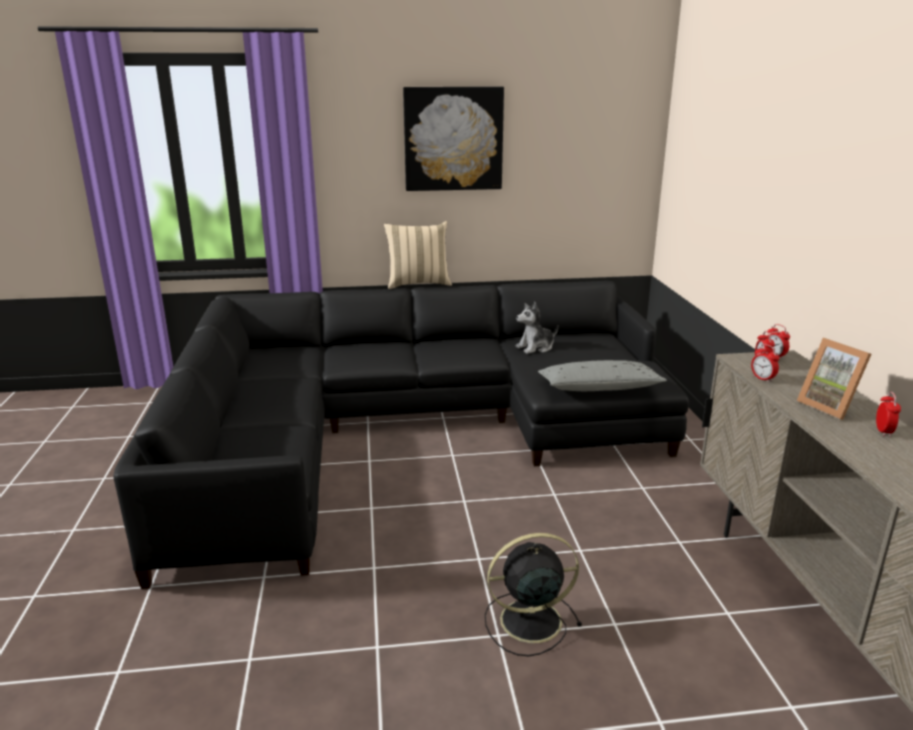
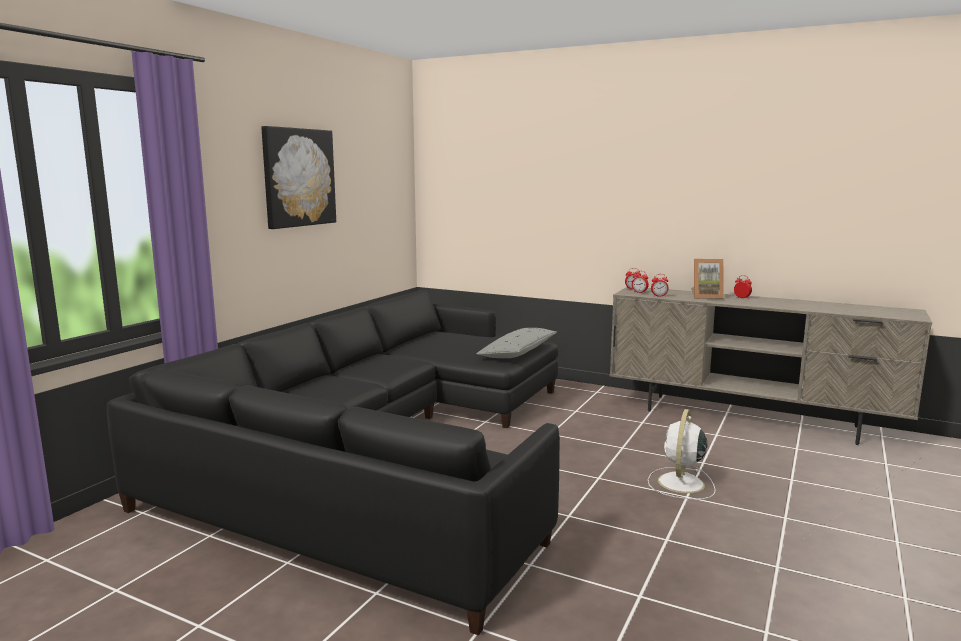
camera: 55 degrees left, 10 degrees down
beige pillow [384,221,452,289] -> none
black fan [485,533,582,656] -> white fan [648,409,716,500]
plush toy [515,302,558,354] -> none

